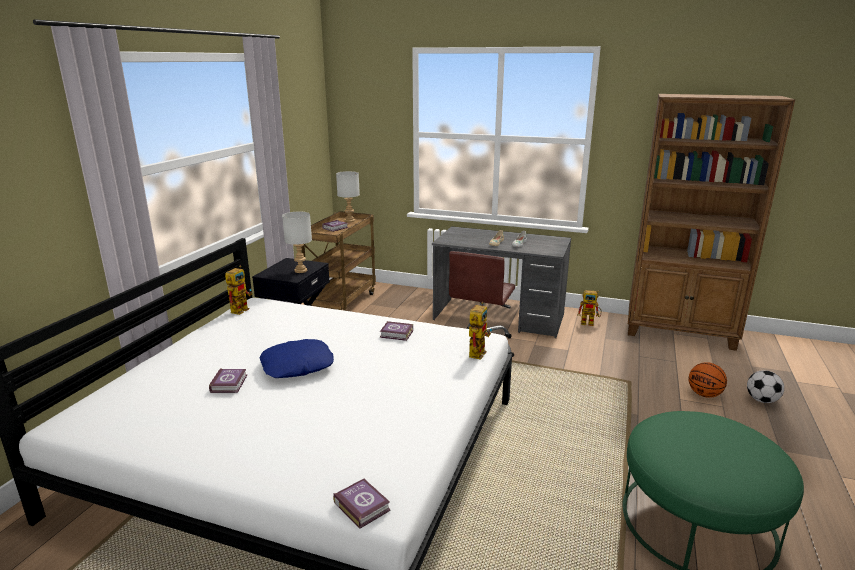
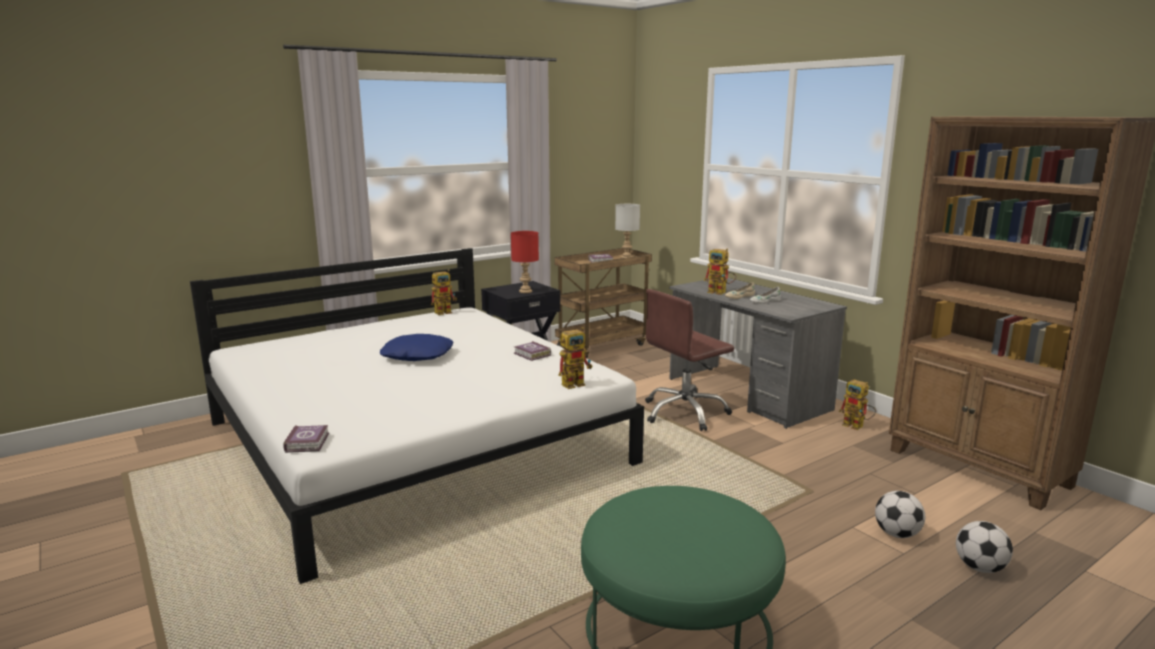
camera: 35 degrees right, 5 degrees down
book [209,368,247,393] -> none
grey table lamp [282,212,312,273] -> red table lamp [511,231,539,293]
basketball [688,362,727,398] -> football [875,491,925,538]
none -> toy robot [704,249,736,295]

